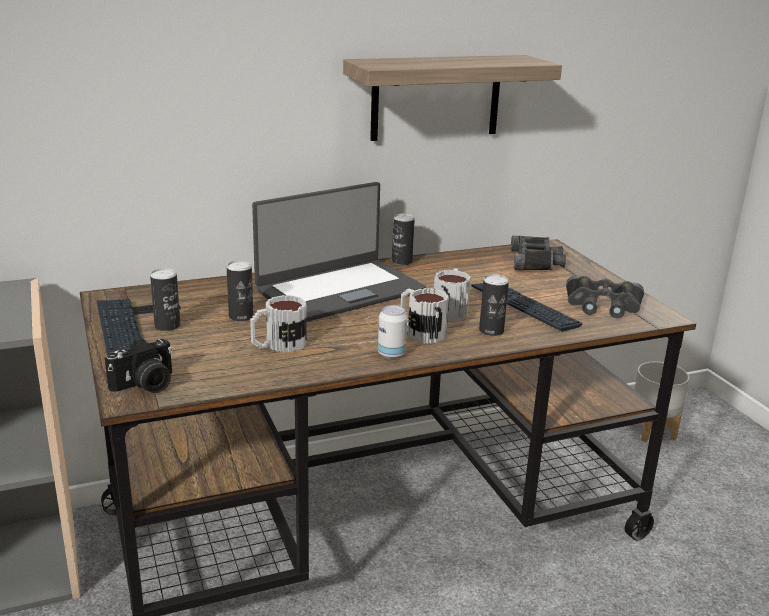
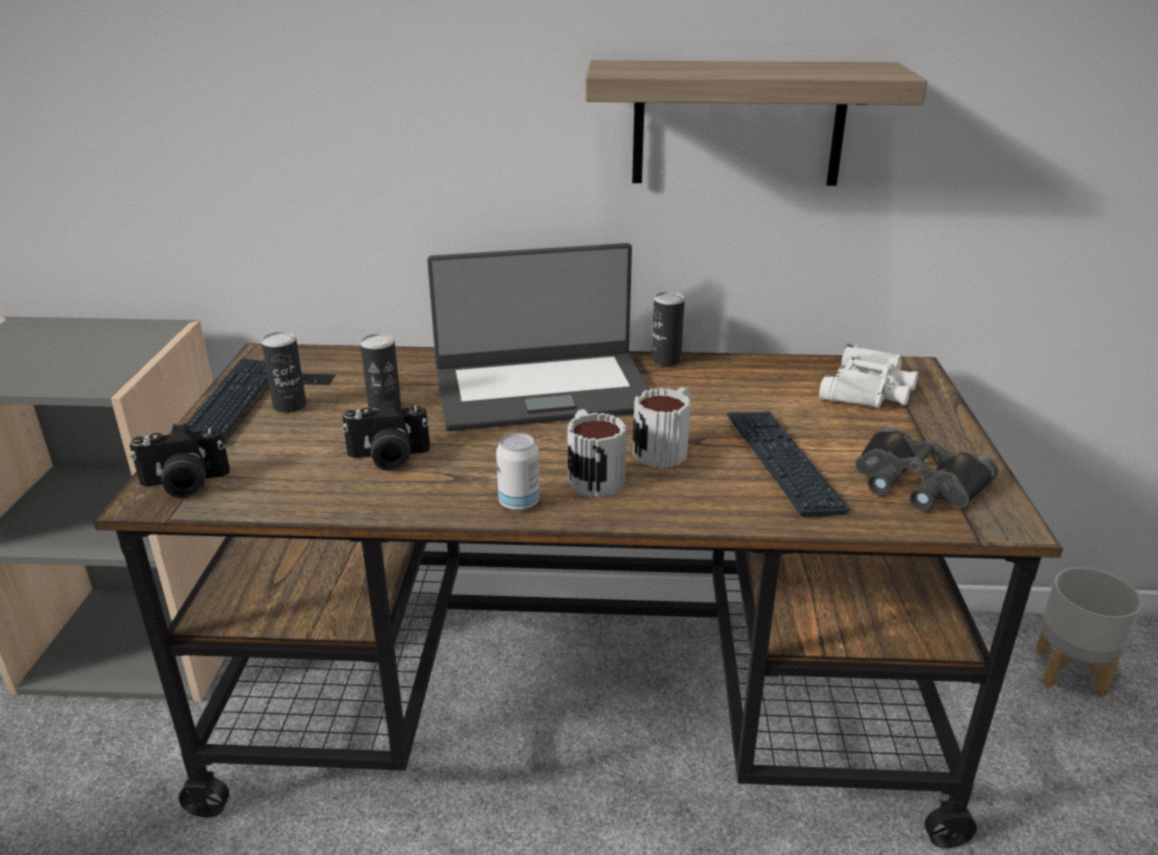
camera: 25 degrees right, 5 degrees up
mug [250,295,307,353] -> camera [342,400,430,471]
can [479,274,509,336] -> none
black binoculars [511,236,566,270] -> white binoculars [819,344,918,408]

